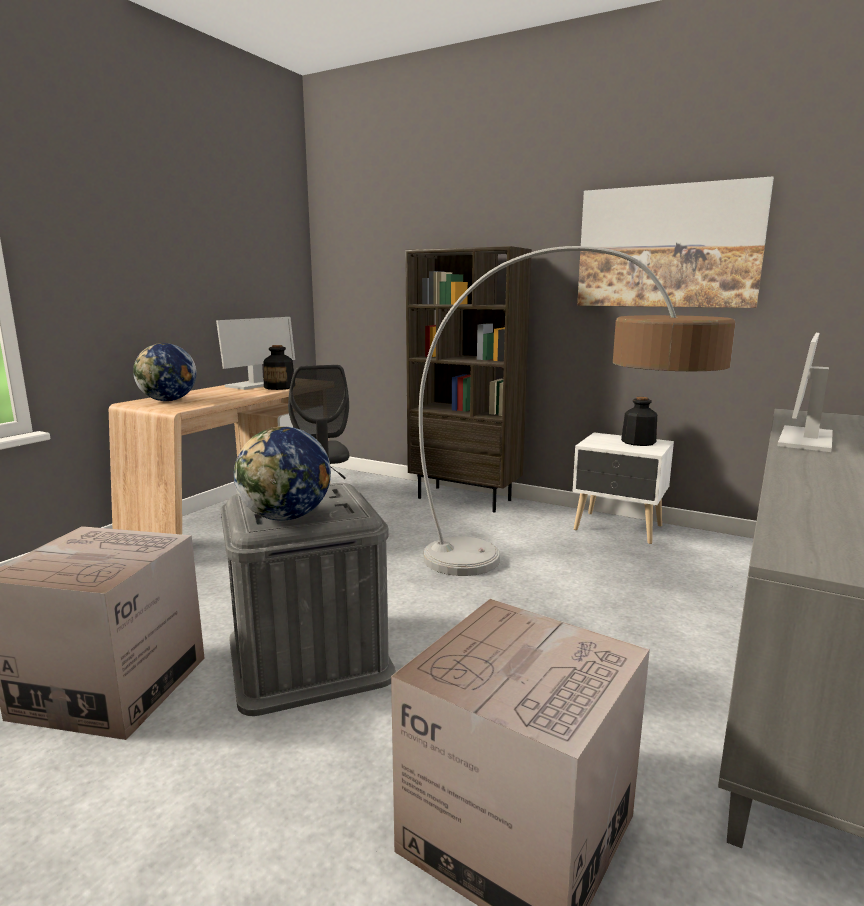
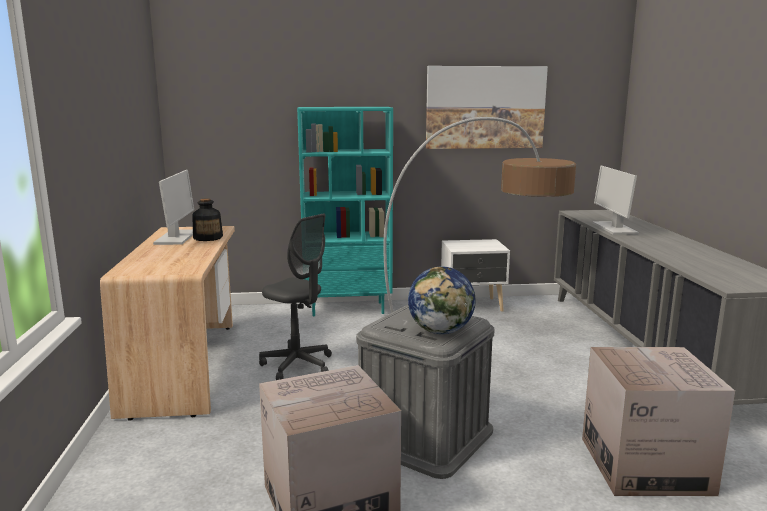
camera: 35 degrees left, 0 degrees up
globe [133,343,197,401] -> none
brown bookcase [405,246,532,513] -> turquoise bookcase [297,107,393,316]
bottle [621,397,657,446] -> none

